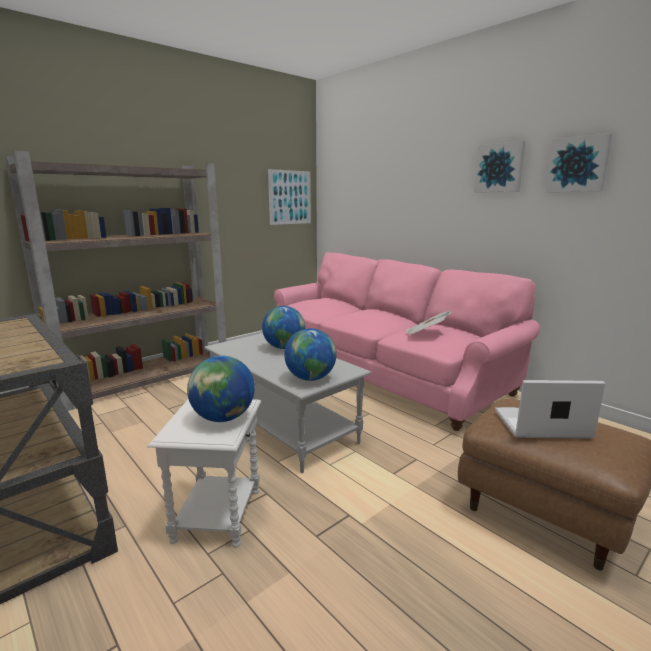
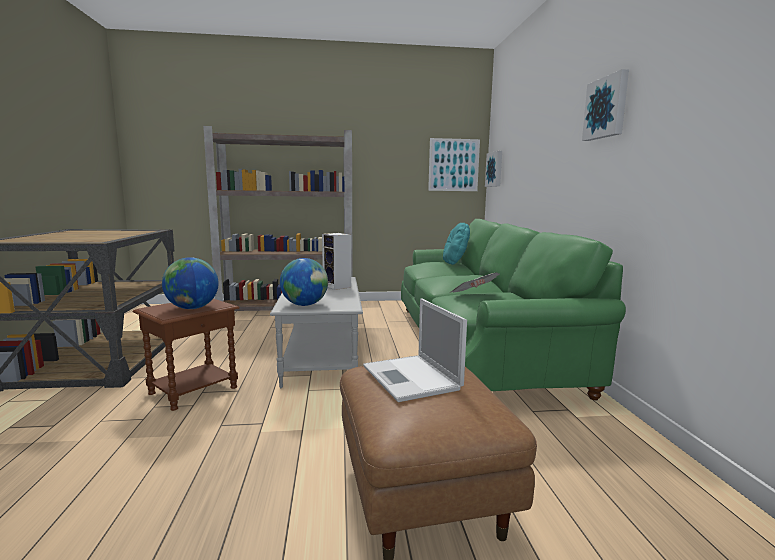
camera: 35 degrees right, 5 degrees down
white side table [147,399,261,548] -> brown side table [132,299,239,411]
globe [262,306,305,349] -> speaker [322,233,351,290]
pink sofa [274,252,540,431] -> green sofa [401,219,626,401]
laptop [495,380,605,439] -> laptop turned 150 degrees counterclockwise [363,298,467,402]
picture [545,133,612,192] -> picture moved to [485,151,502,187]
none -> turquoise pillow [443,223,470,265]

